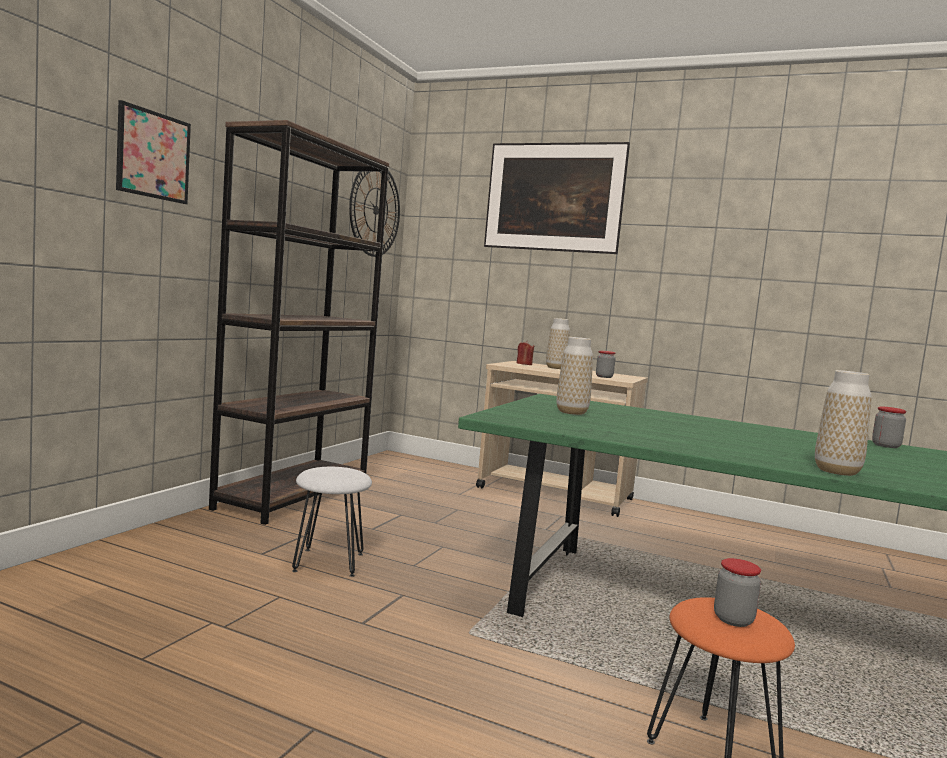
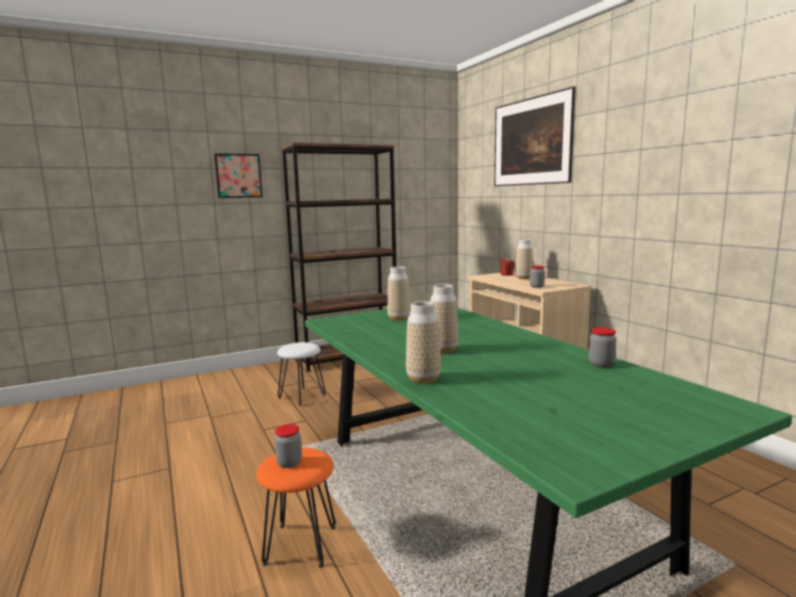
camera: 40 degrees right, 5 degrees up
wall clock [349,170,400,257] -> none
none -> vase [430,284,459,353]

